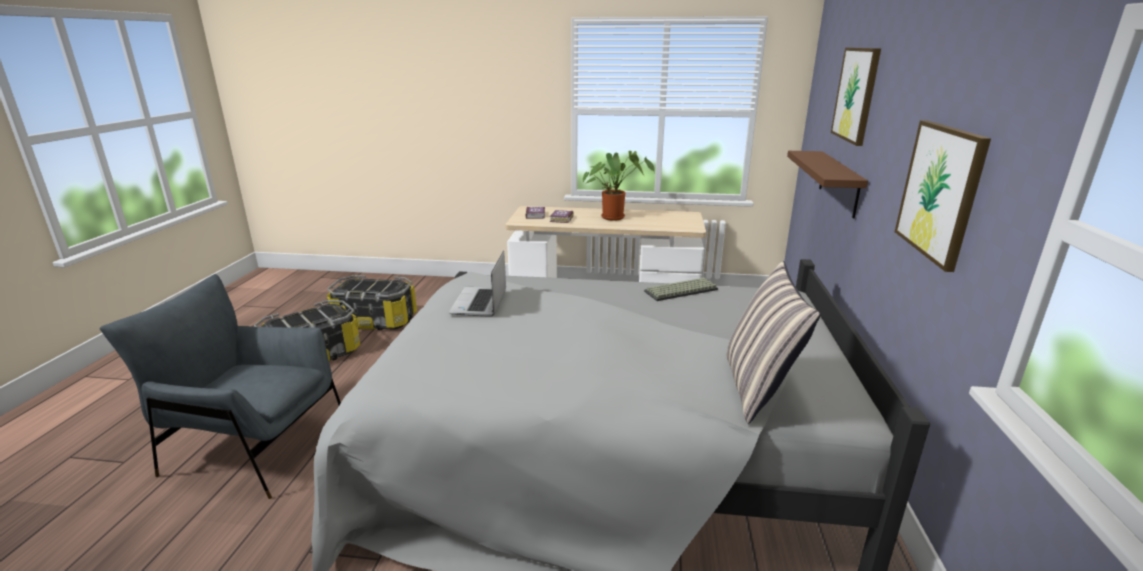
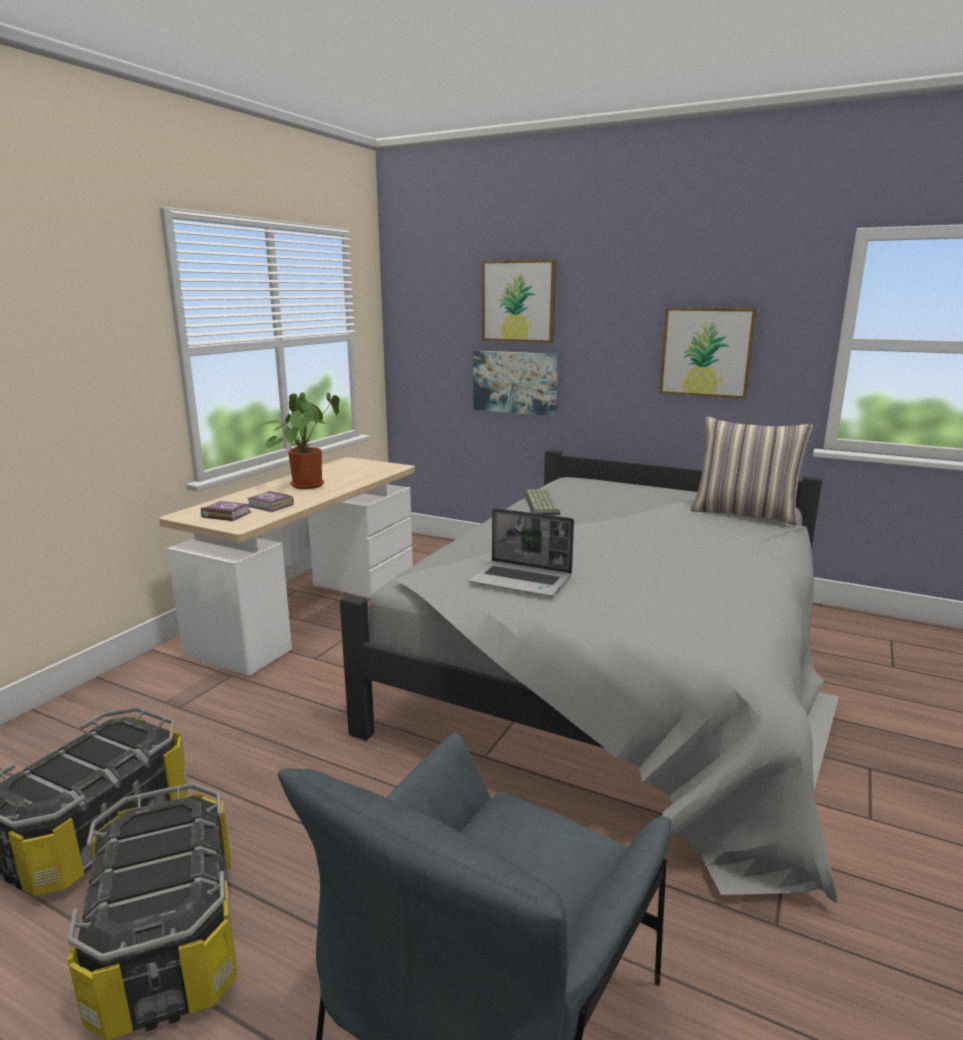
camera: 70 degrees left, 5 degrees down
brown shelf [787,151,868,218] -> picture [473,351,558,416]

